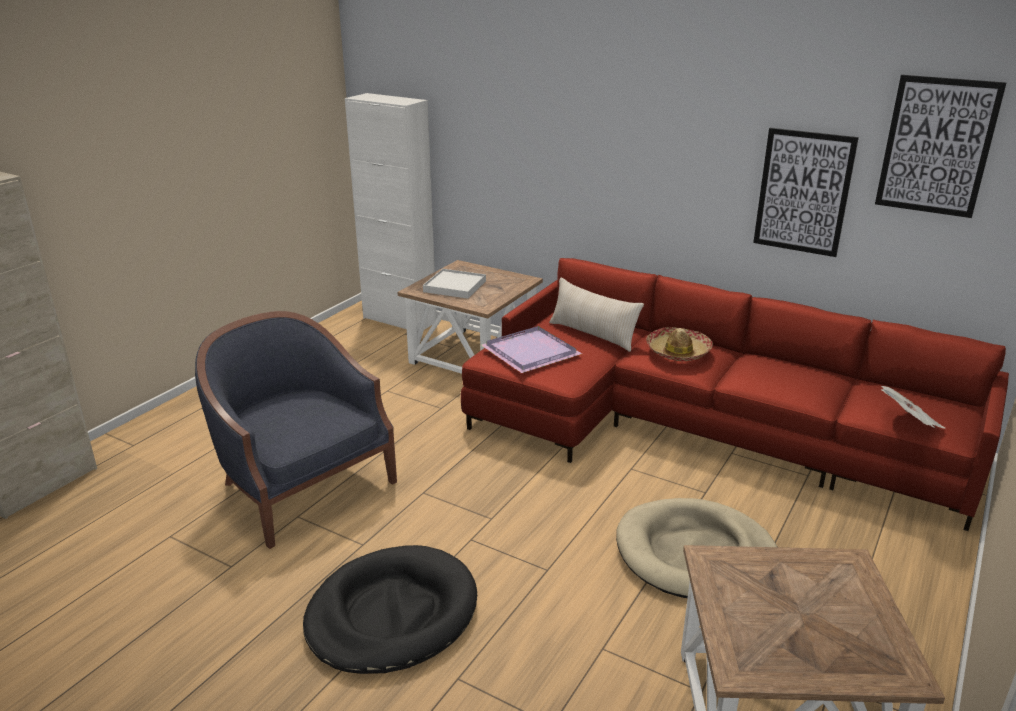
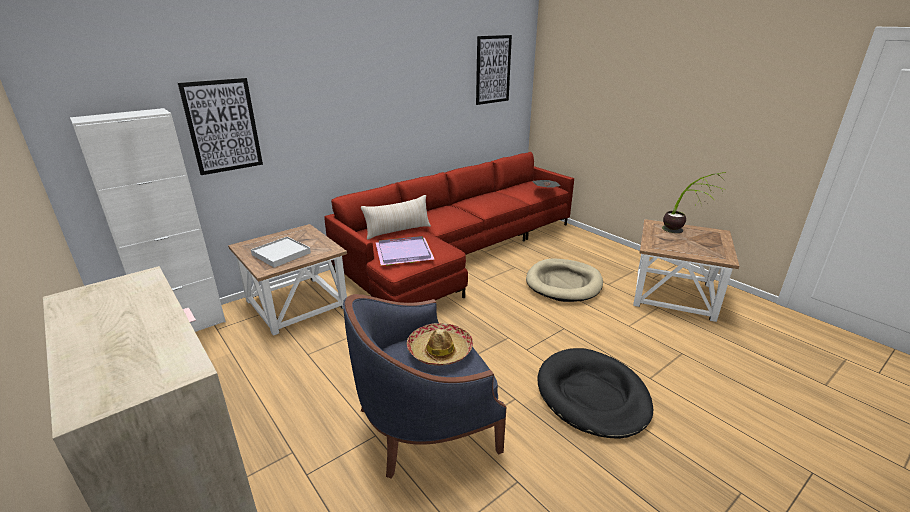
camera: 70 degrees left, 0 degrees up
hat [646,327,713,361] -> hat moved to [407,323,473,366]
picture [753,128,859,257] -> picture moved to [178,78,263,175]
none -> potted plant [662,172,726,233]

